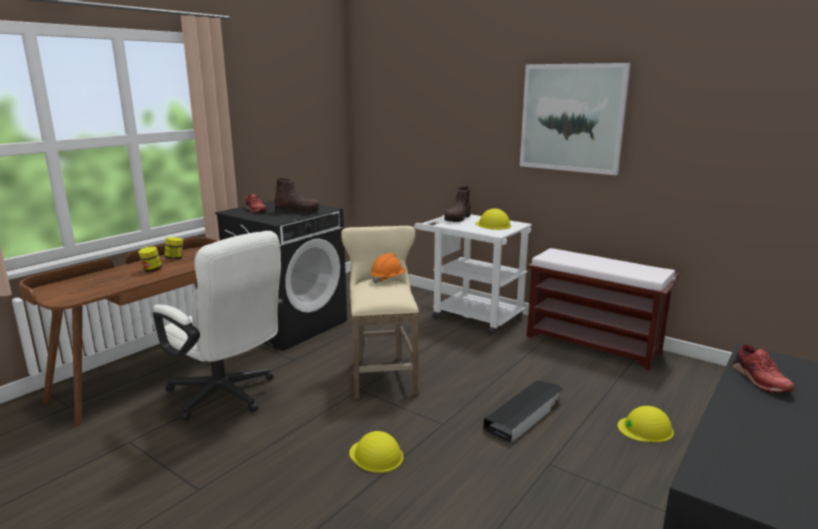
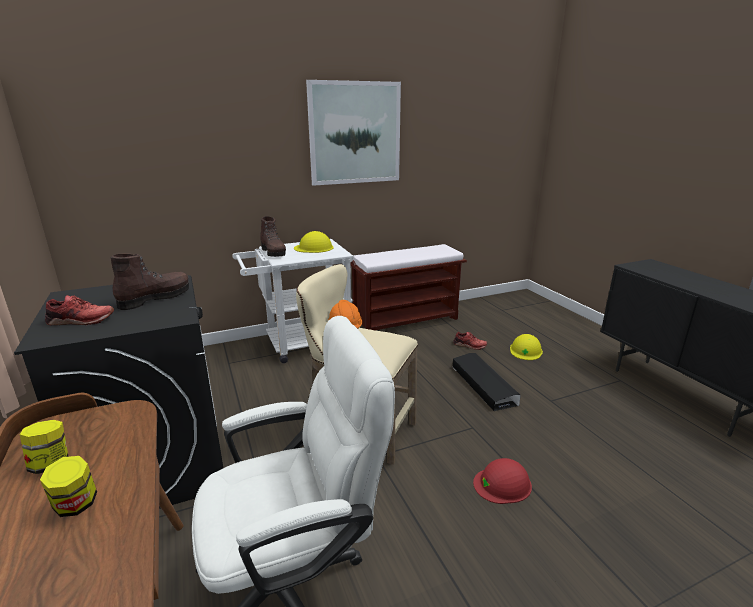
camera: 60 degrees left, 5 degrees up
yellow hard hat [349,431,403,473] -> red hard hat [473,458,532,504]
red shoe [732,345,795,393] -> red shoe moved to [453,332,487,350]

